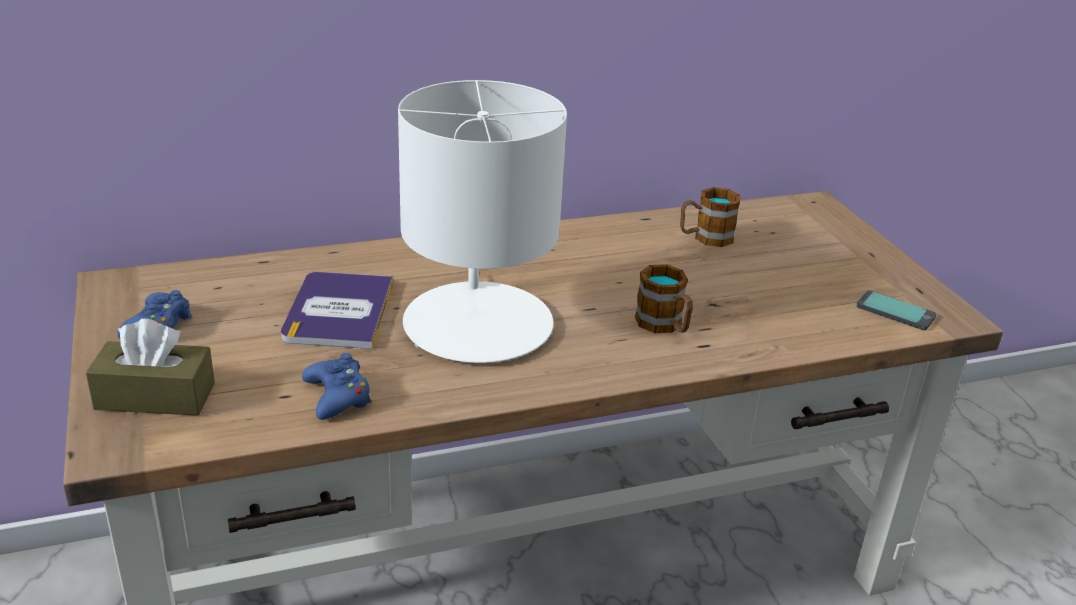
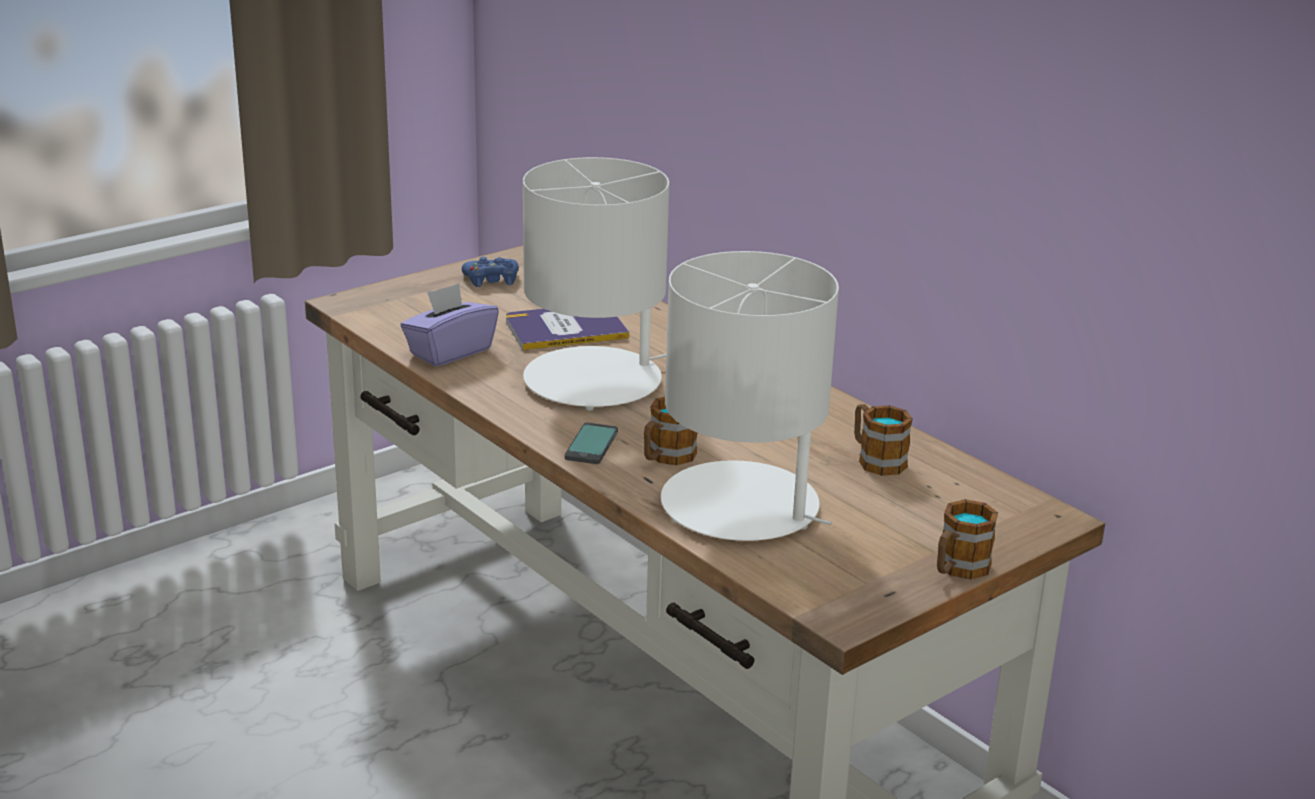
camera: 70 degrees right, 5 degrees down
brown tissue box [86,319,215,416] -> none
blue game controller [302,353,372,420] -> purple tissue box [400,283,499,367]
phone [857,290,936,330] -> phone moved to [565,422,618,464]
none -> white table lamp [660,251,839,541]
none -> mug [937,499,998,579]

